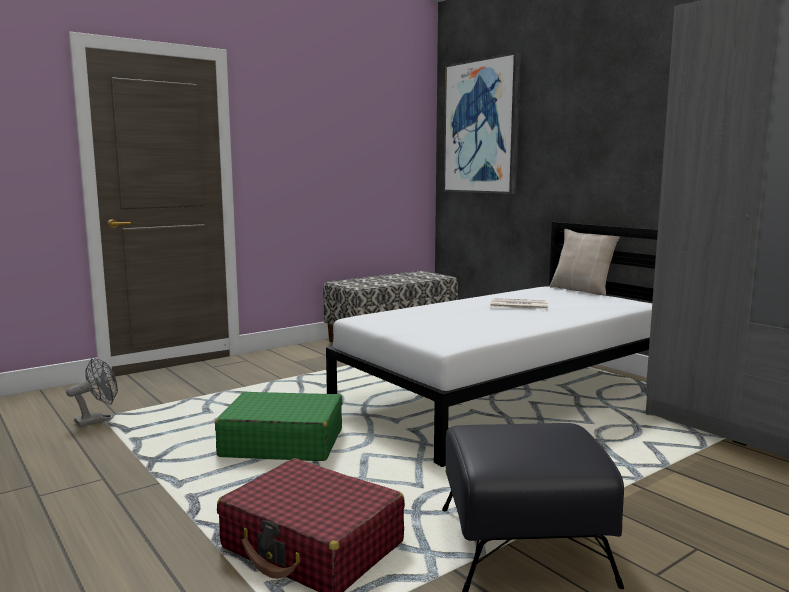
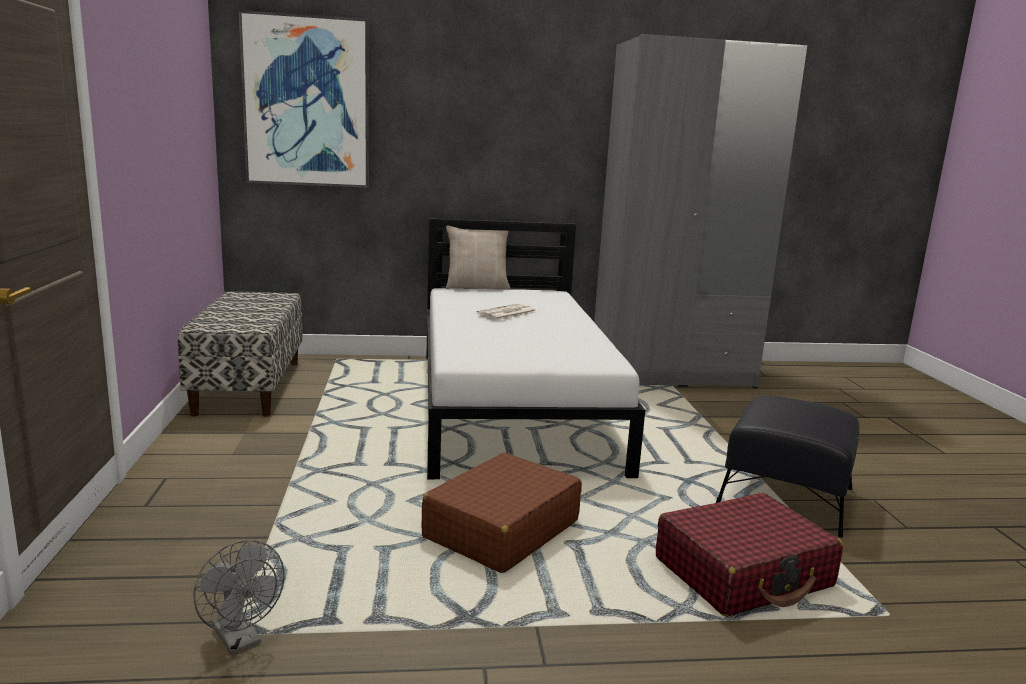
camera: 60 degrees left, 5 degrees up
grey fan [66,357,118,427] -> grey fan turned 150 degrees clockwise [193,540,285,655]
green suitcase [215,392,342,461] -> brown suitcase [422,453,582,573]

